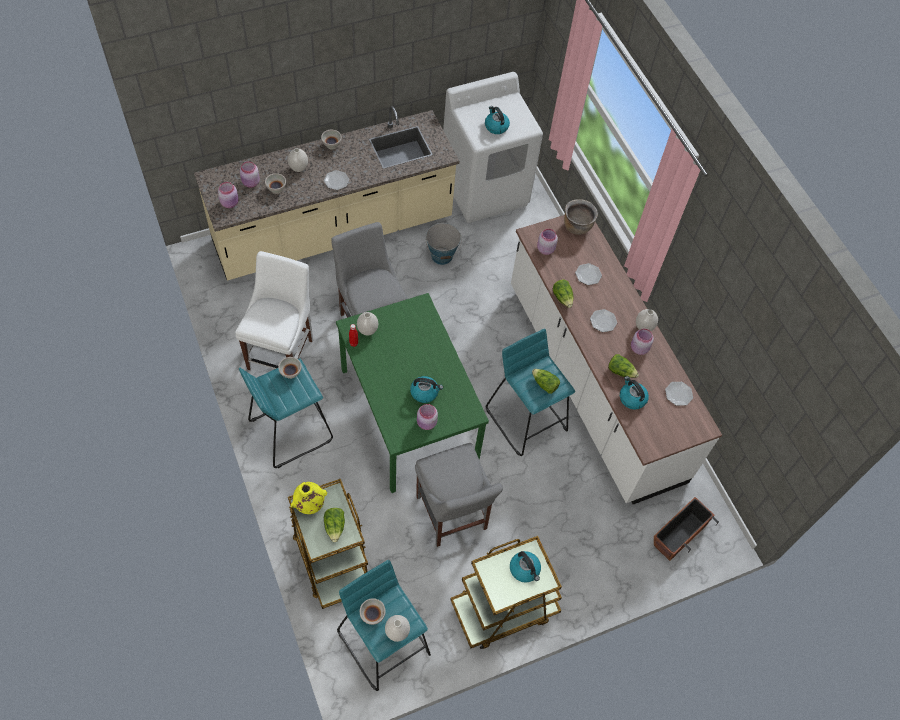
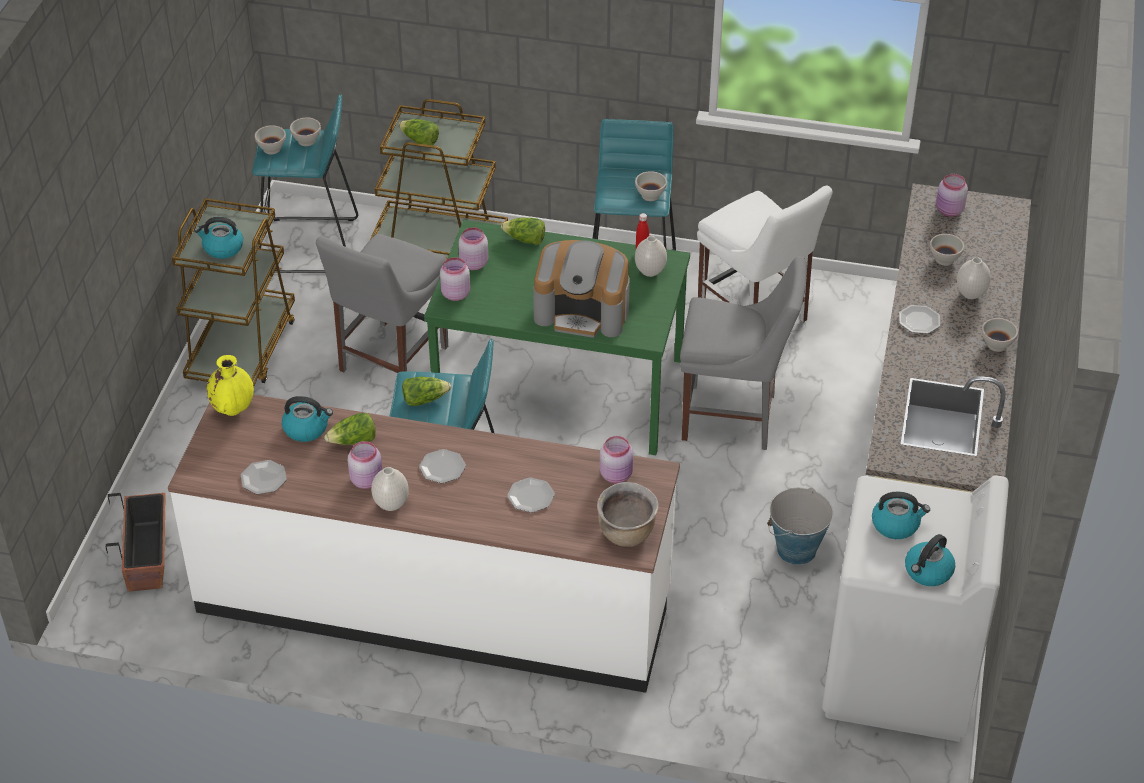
camera: 130 degrees right, 15 degrees down
pink jar [240,161,260,188] -> pink jar moved to [440,257,470,301]
yellow vase [290,482,327,514] -> yellow vase moved to [207,355,254,416]
white vase [385,615,410,642] -> white bowl [255,125,286,154]
kettle [410,376,443,403] -> kettle moved to [905,534,955,586]
grey chair [415,443,503,547] -> grey chair turned 75 degrees counterclockwise [316,234,448,373]
lettuce [553,280,574,308] -> lettuce moved to [501,218,545,245]
none -> coffee machine [533,240,630,338]

